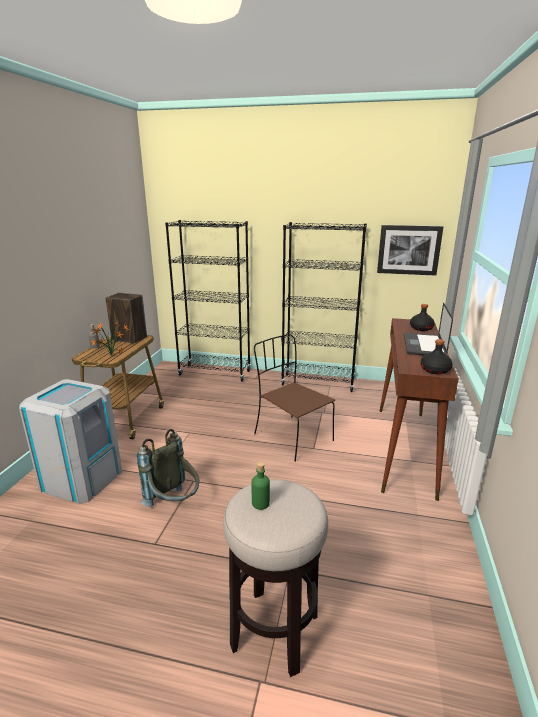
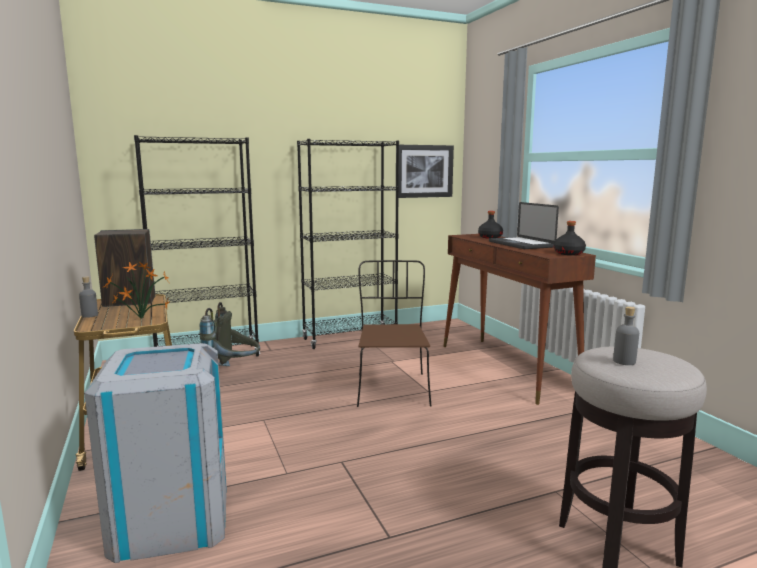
camera: 35 degrees left, 10 degrees down
grey backpack [137,429,199,507] -> grey backpack moved to [199,302,260,366]
green bottle [252,462,270,510] -> grey bottle [613,306,639,365]
brown chair [254,334,335,462] -> brown chair turned 75 degrees clockwise [357,260,431,407]

